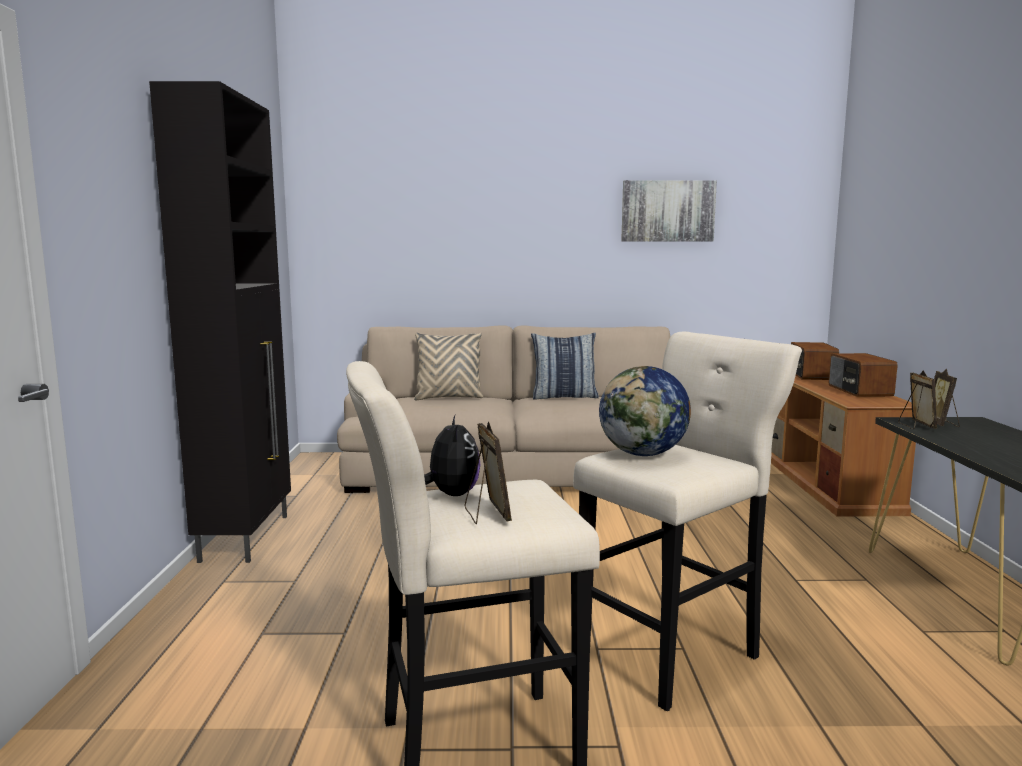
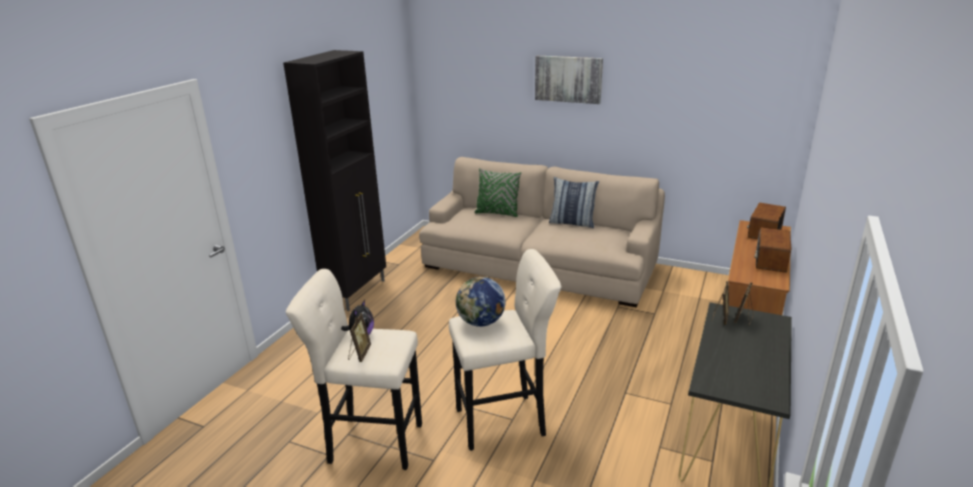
camera: 25 degrees right, 15 degrees up
beige pillow [414,332,483,400] -> green pillow [474,168,521,217]
picture [621,180,717,242] -> picture moved to [535,56,603,104]

